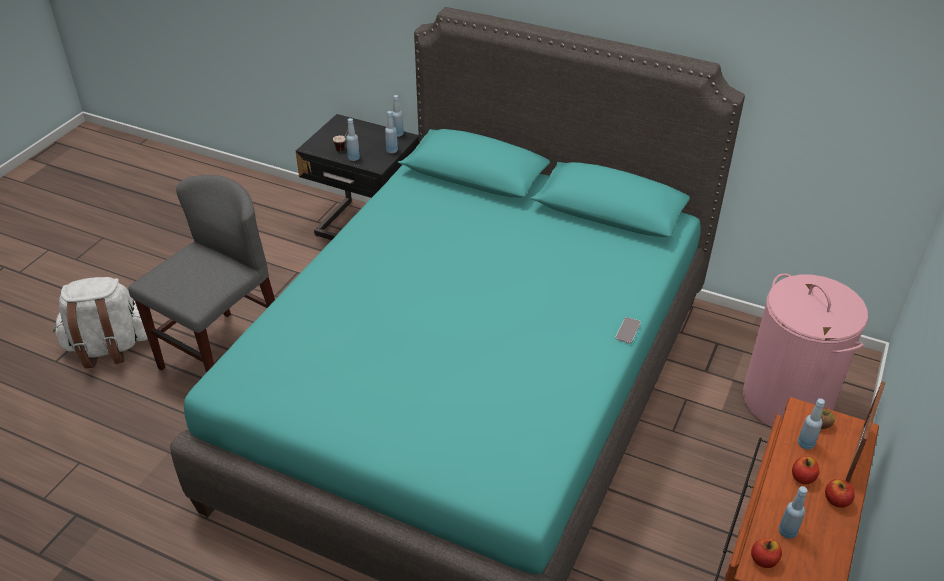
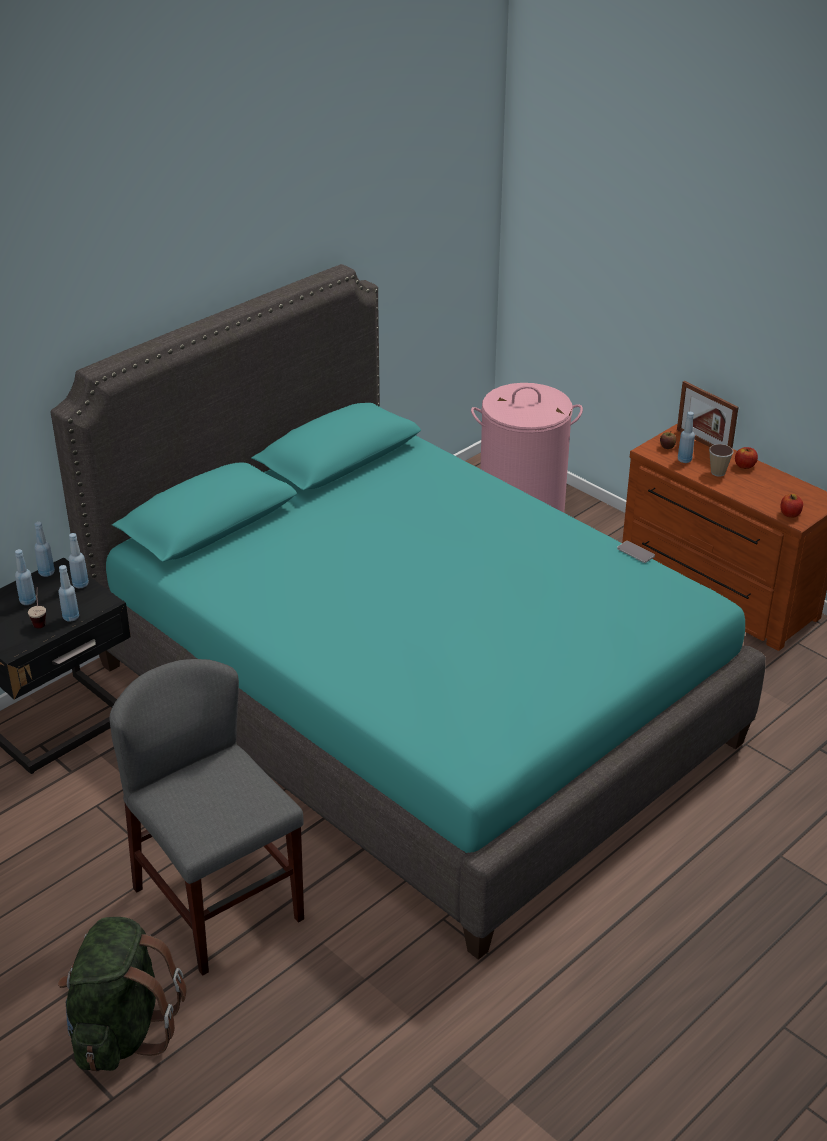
camera: 70 degrees left, 5 degrees down
white backpack [53,277,148,369] -> green backpack [58,917,187,1071]
phone [615,317,641,344] -> phone moved to [617,541,655,563]
blue bottle [779,486,808,539] -> blue bottle moved to [15,549,36,605]
apple [792,456,819,485] -> cup [709,444,734,476]

